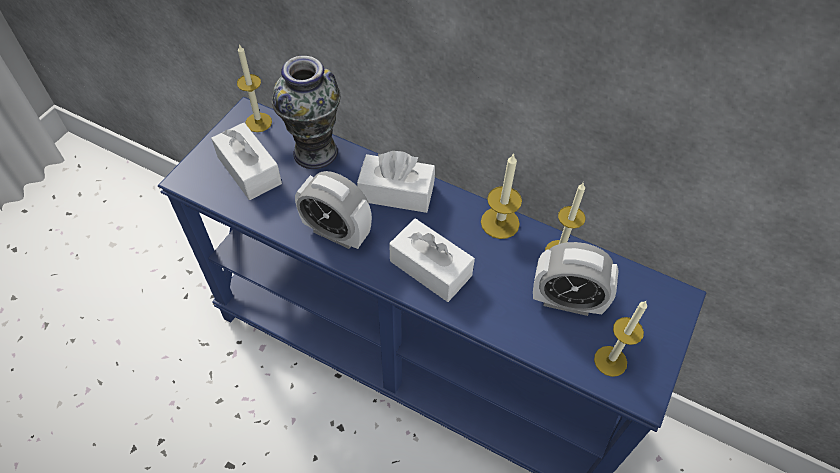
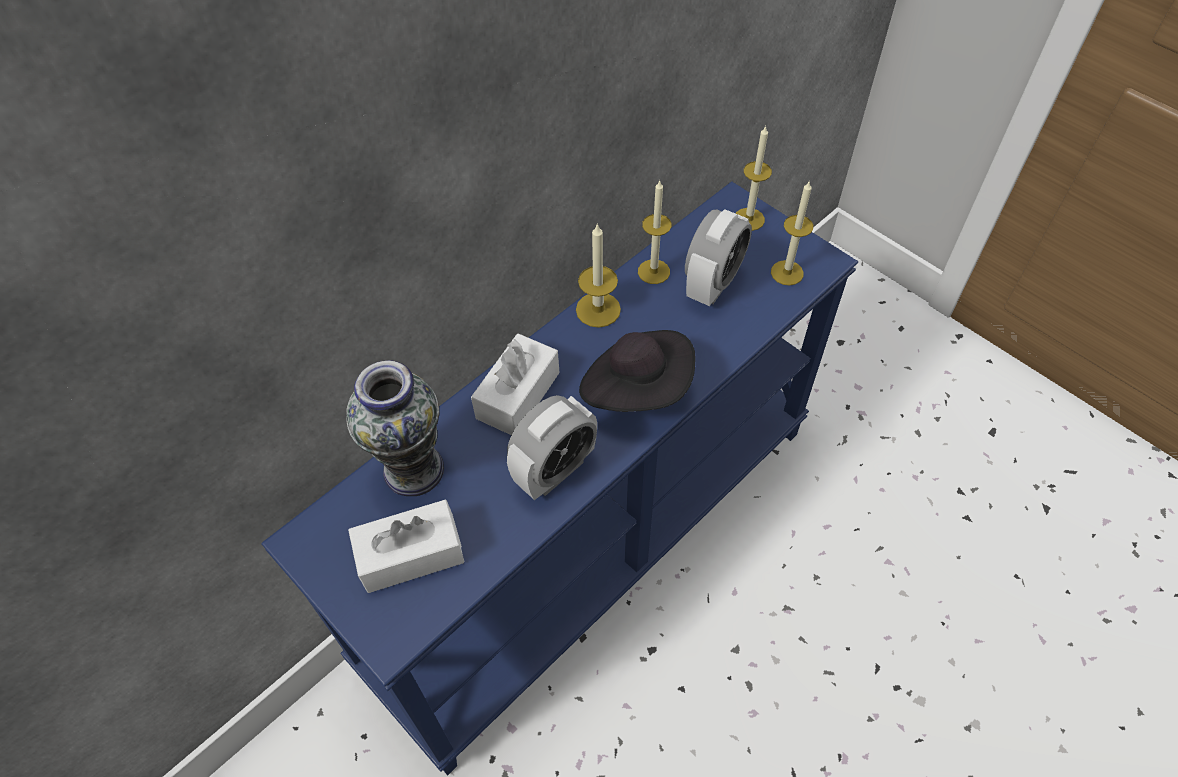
camera: 70 degrees left, 0 degrees up
candle [237,44,272,132] -> candle moved to [736,126,772,231]
white tissue box [389,219,475,302] -> black hat [579,330,695,412]

